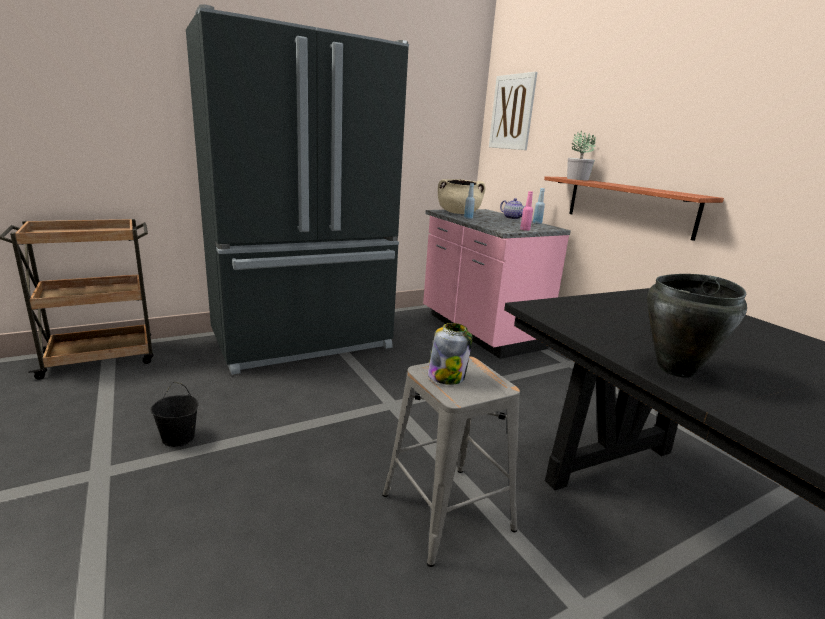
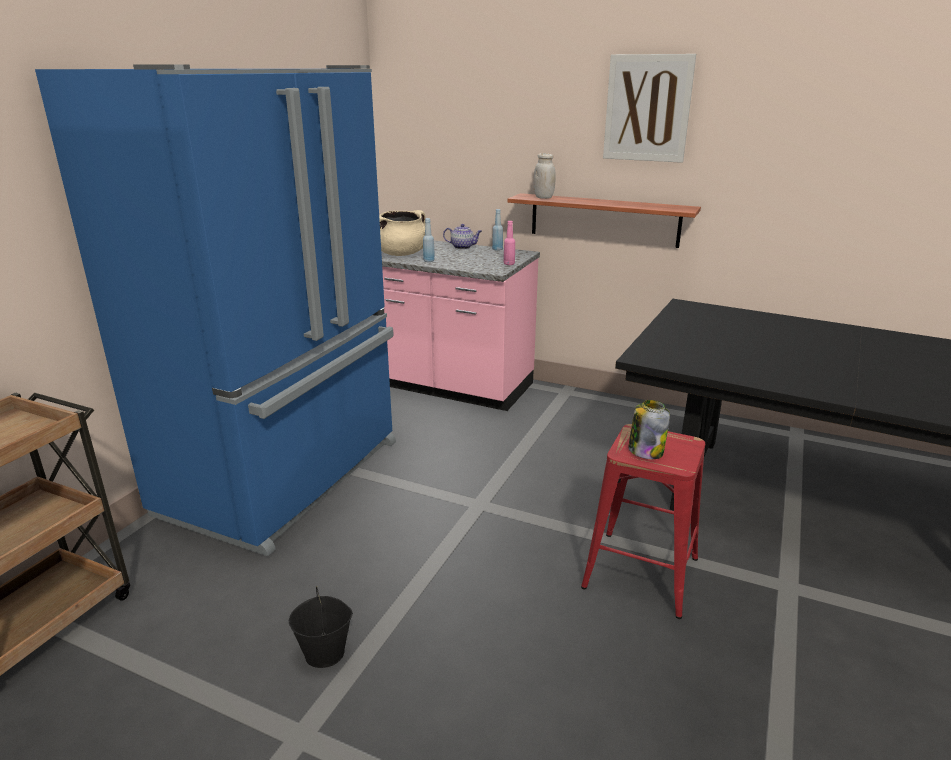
camera: 35 degrees left, 5 degrees up
black fridge [186,4,409,375] -> blue fridge [35,65,396,556]
grey stool [382,356,520,567] -> red stool [581,424,705,619]
picture [489,72,537,150] -> picture moved to [603,54,696,163]
potted plant [567,130,596,180] -> white jar [534,153,556,199]
black cooking pot [647,274,747,378] -> none

